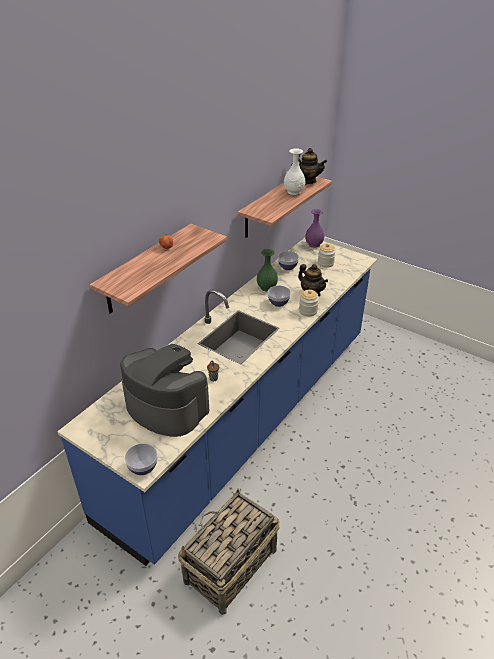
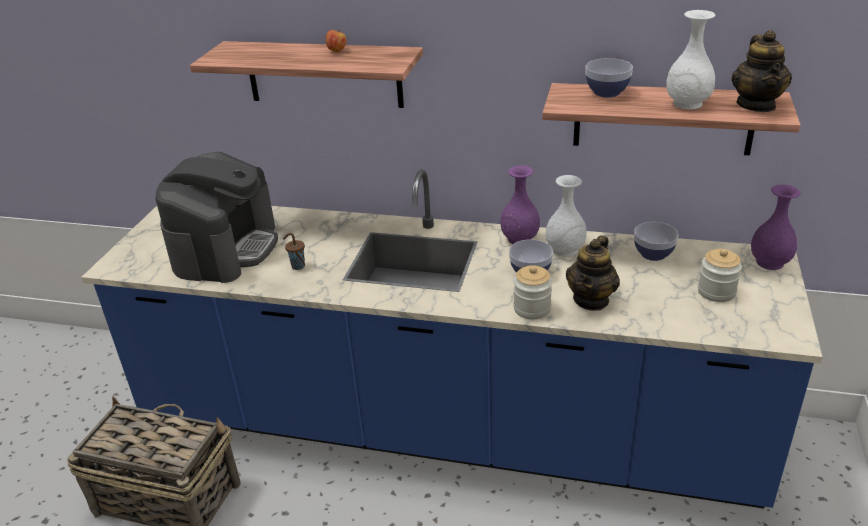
camera: 70 degrees right, 5 degrees down
bowl [125,443,157,475] -> bowl moved to [586,58,633,98]
green vase [257,249,278,291] -> white vase [546,175,587,257]
none -> purple vase [500,166,540,244]

